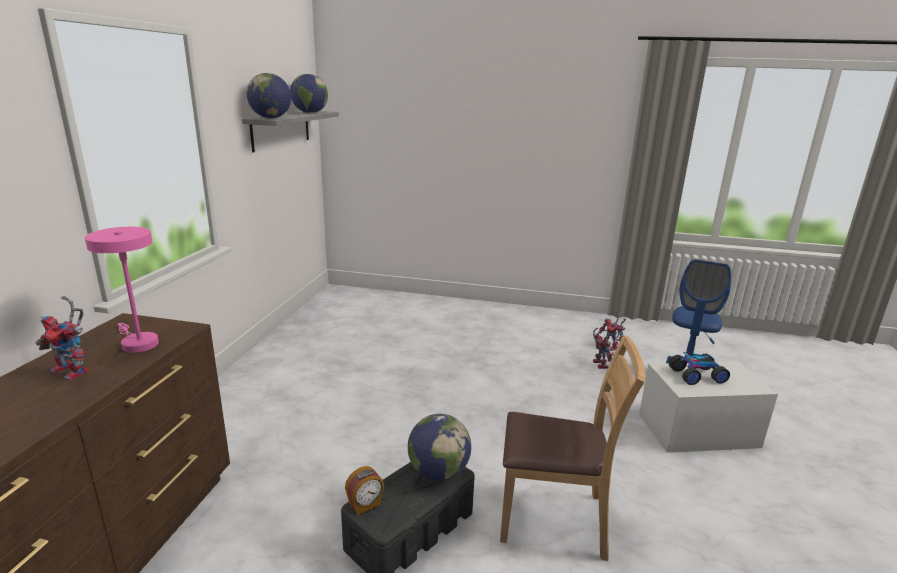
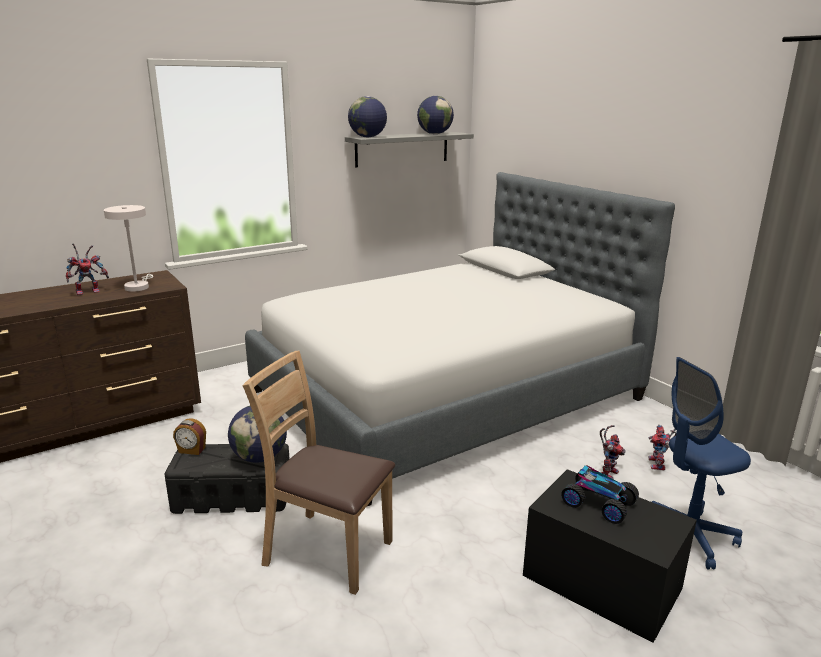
camera: 45 degrees right, 0 degrees up
toy robot [35,296,89,381] -> toy robot turned 105 degrees counterclockwise [66,243,109,296]
pink table lamp [85,227,159,353] -> white table lamp [104,205,154,292]
brown chair [500,335,645,561] -> brown chair turned 150 degrees clockwise [243,351,395,595]
white storage box [639,361,778,453] -> black storage box [523,469,697,643]
none -> bed [245,172,675,506]

